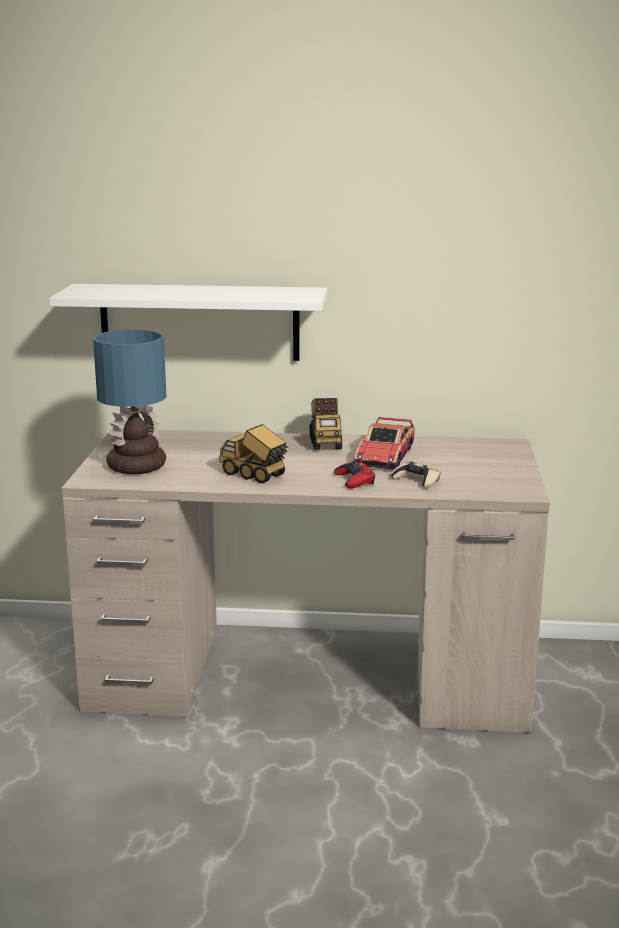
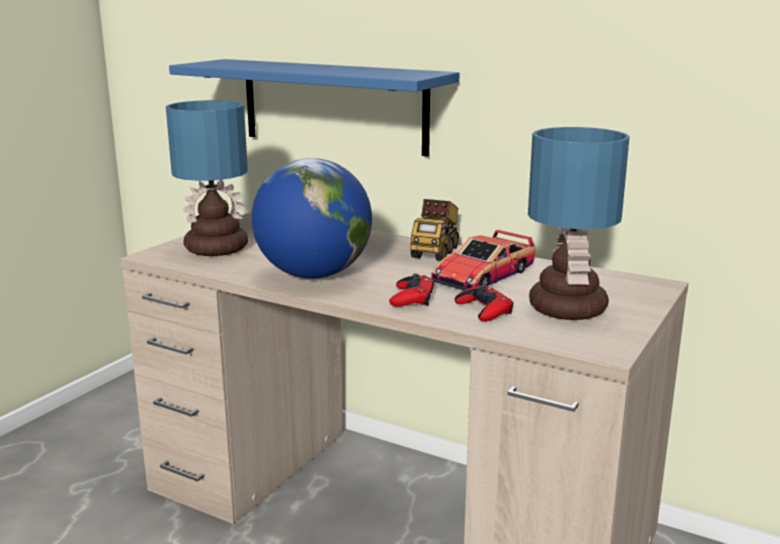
camera: 25 degrees right, 0 degrees up
white shelf [49,284,327,361] -> blue shelf [169,59,460,156]
toy truck [219,424,289,483] -> globe [251,158,372,279]
beige game controller [391,462,440,488] -> red game controller [454,285,514,322]
none -> table lamp [528,127,630,320]

